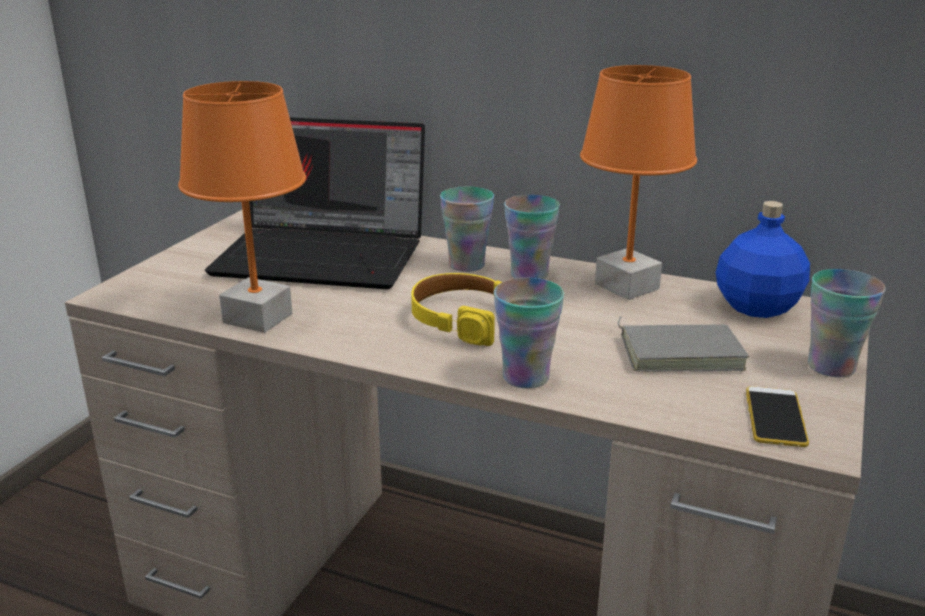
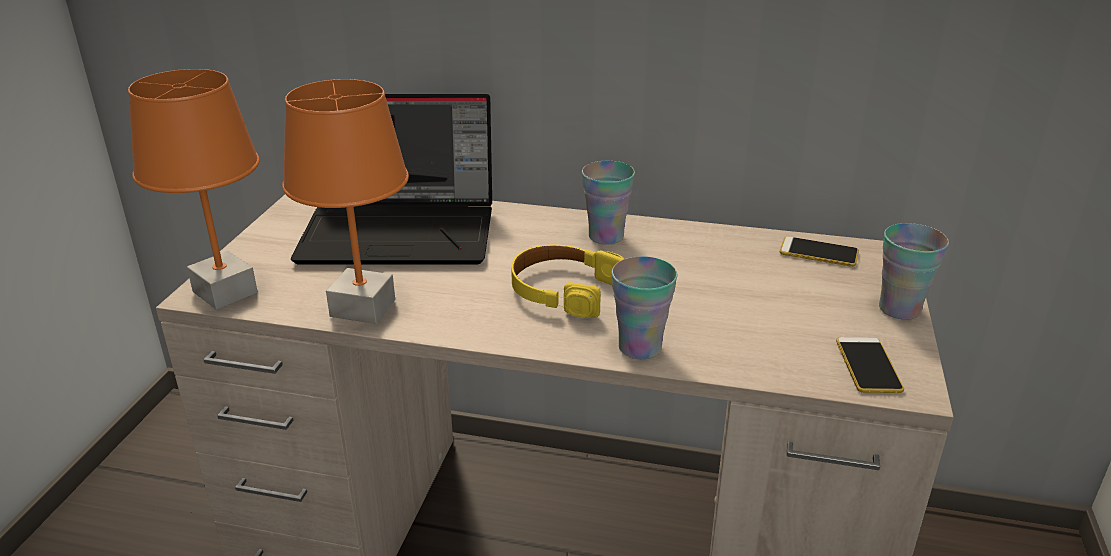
camera: 10 degrees left, 5 degrees up
cup [440,187,494,272] -> none
orange table lamp [580,65,697,300] -> orange table lamp moved to [128,69,259,310]
grey book [618,316,749,372] -> none
blue bottle [716,201,810,318] -> phone [780,236,859,267]

